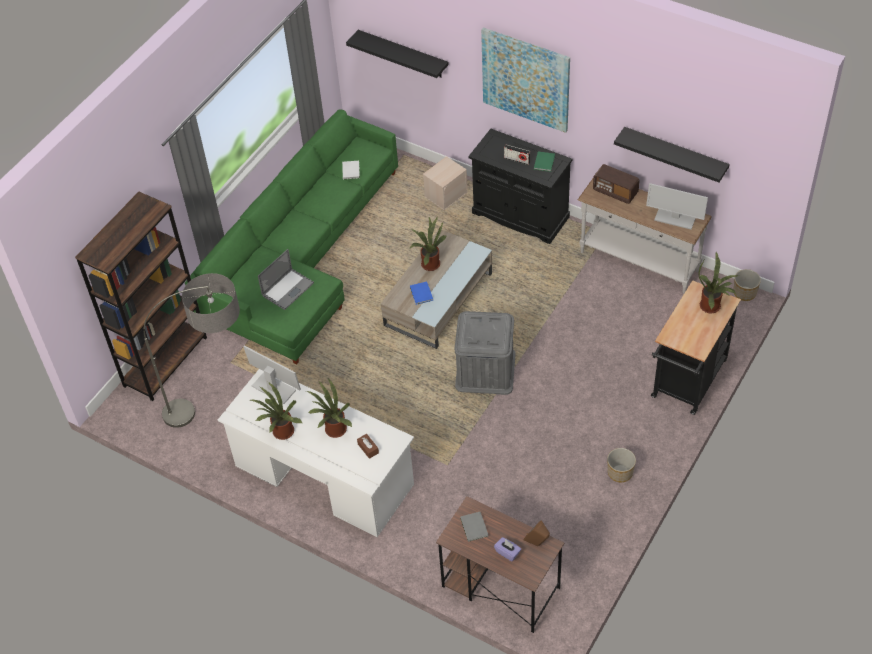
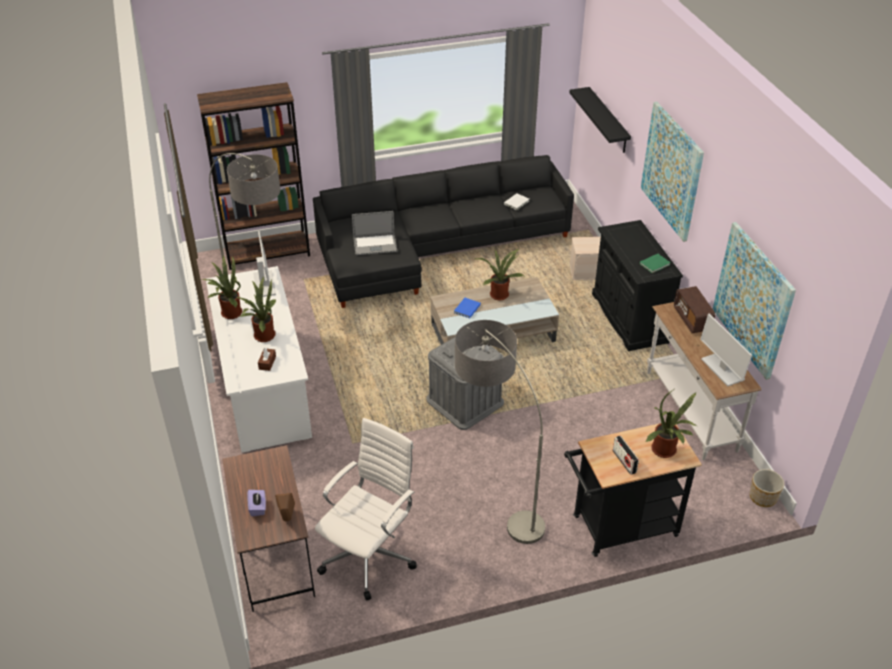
camera: 40 degrees right, 10 degrees down
green sofa [185,109,398,365] -> black sofa [313,155,574,308]
grey book [460,512,489,542] -> none
radio [504,145,530,165] -> radio moved to [613,436,639,475]
planter [607,448,636,482] -> none
black shelf [614,127,730,182] -> picture [713,222,796,380]
none -> white office chair [315,418,417,601]
none -> floor lamp [455,320,545,544]

